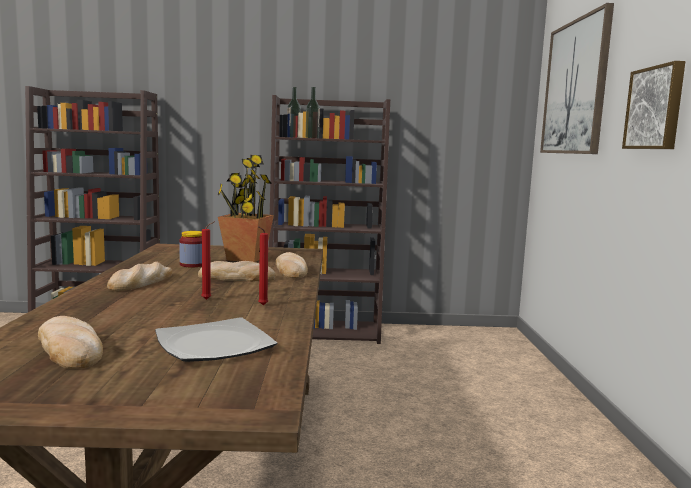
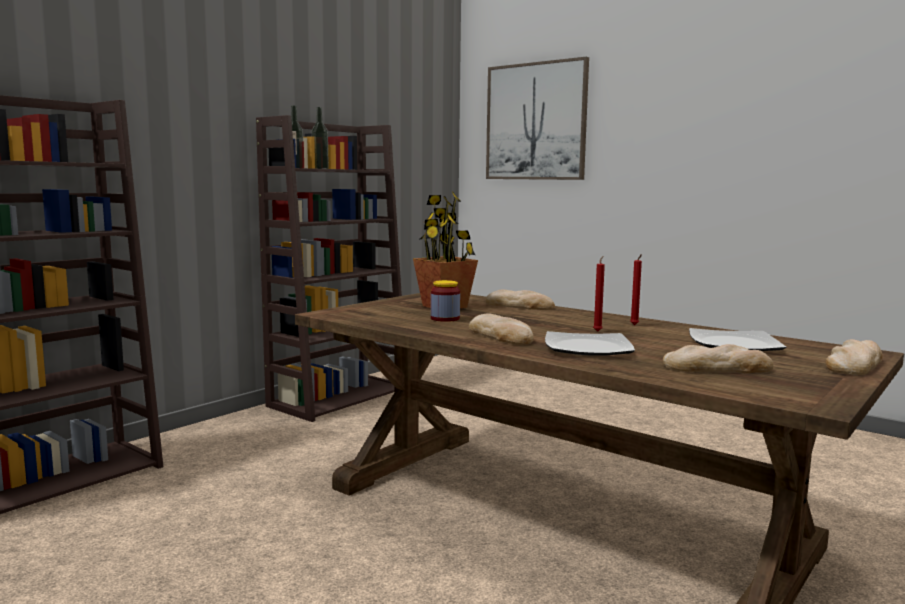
camera: 50 degrees left, 0 degrees up
bread [198,261,276,282] -> bread moved to [825,339,883,375]
picture [622,61,686,149] -> none
none -> plate [545,331,635,356]

